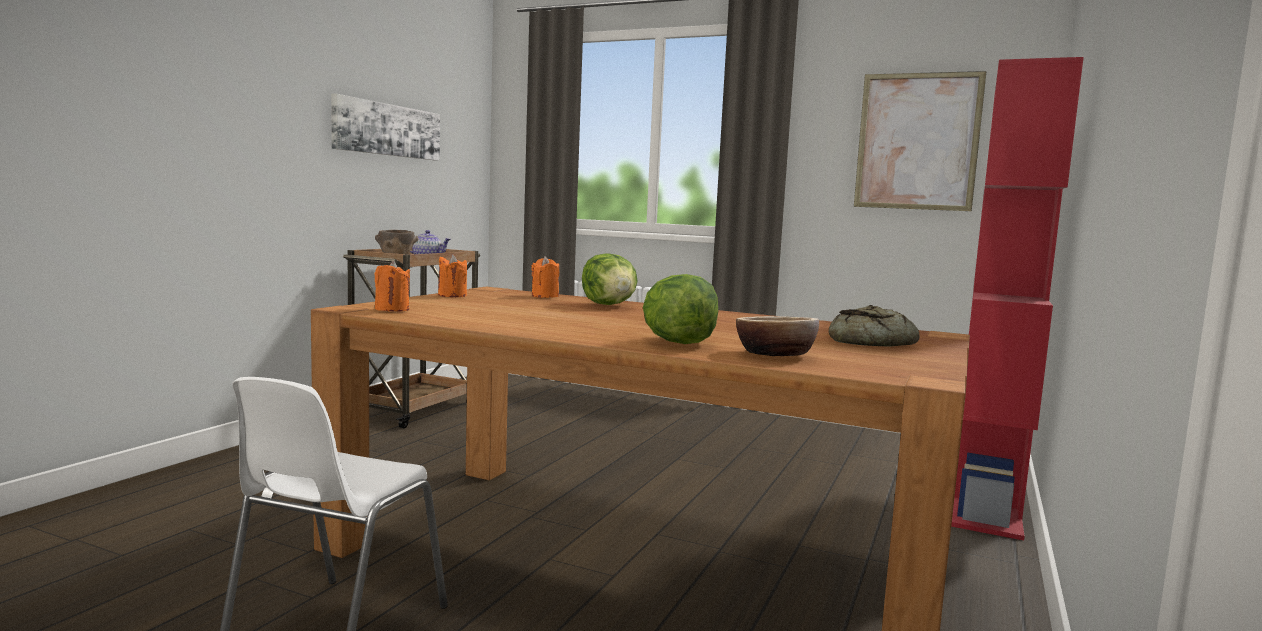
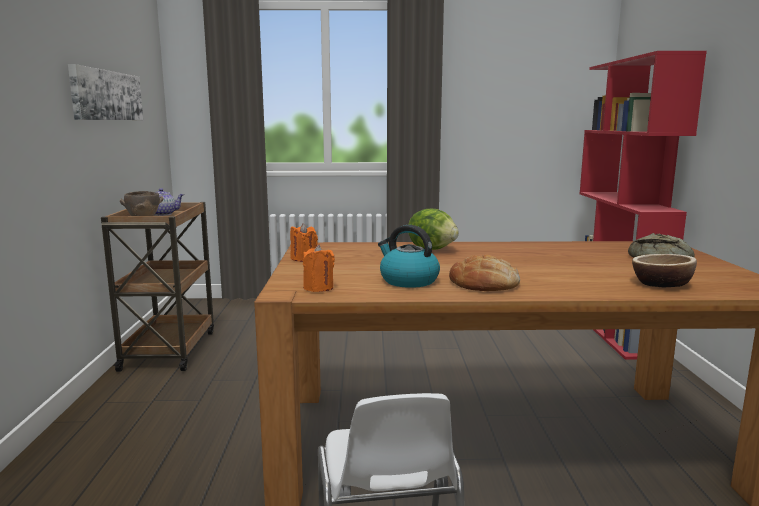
camera: 25 degrees left, 5 degrees up
orange candle [531,256,559,298] -> none
lettuce [643,274,718,344] -> none
picture [854,71,987,211] -> none
none -> kettle [378,225,440,288]
none -> bread [449,254,520,291]

